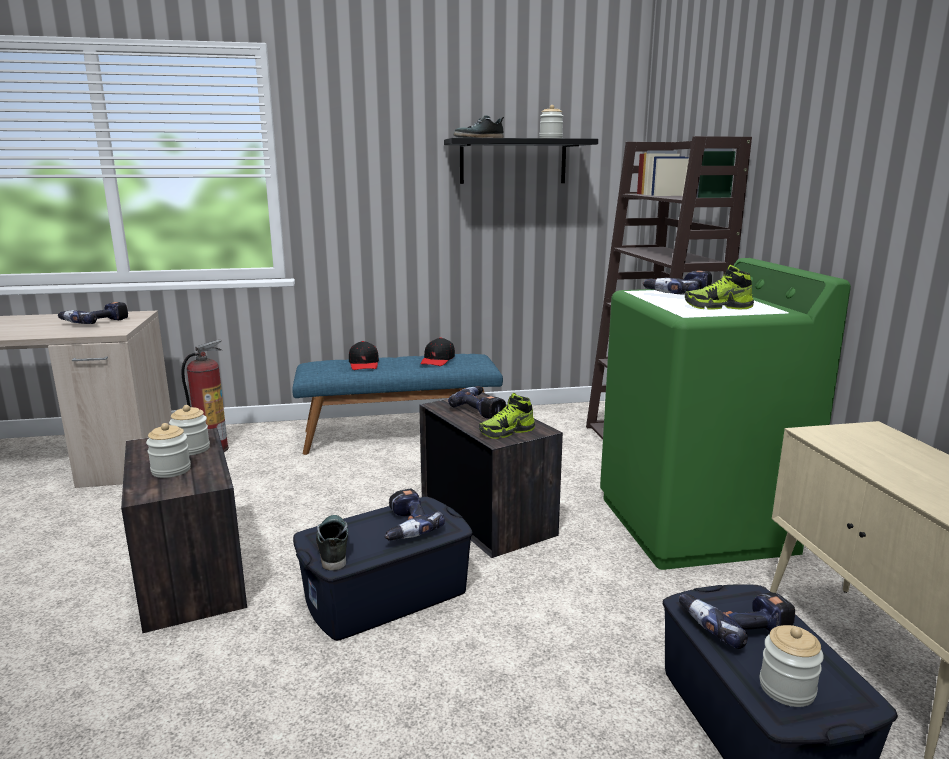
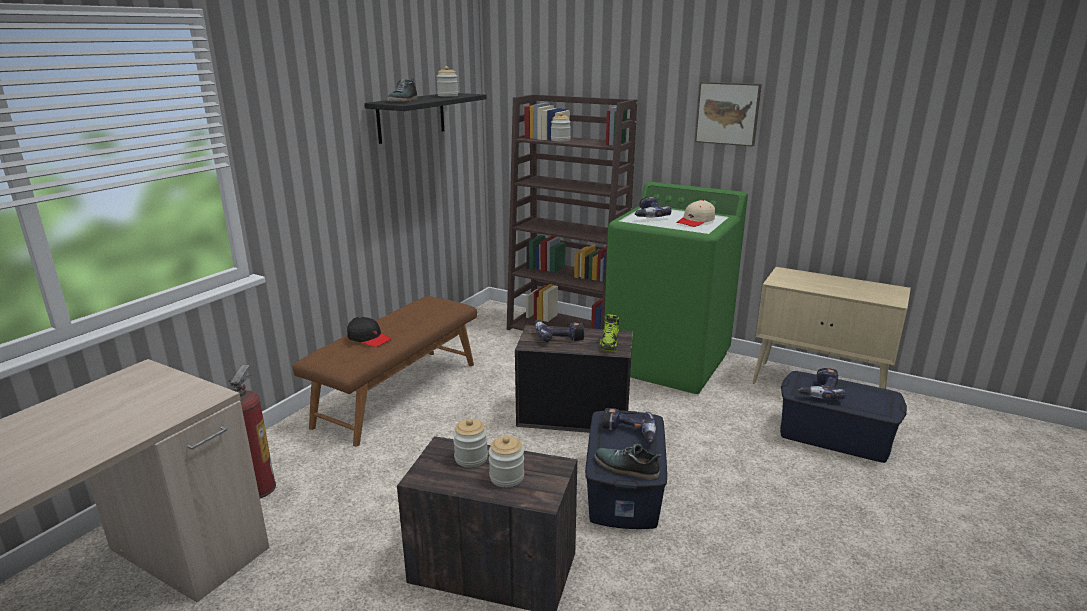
camera: 50 degrees left, 5 degrees up
power drill [58,302,128,324] -> none
blue bench [292,354,503,455] -> brown bench [293,296,477,447]
black cap [421,337,455,366] -> none
shoe [685,265,754,310] -> beige cap [676,200,715,227]
jar [760,625,824,707] -> jar moved to [551,112,571,142]
none -> picture [695,82,762,147]

